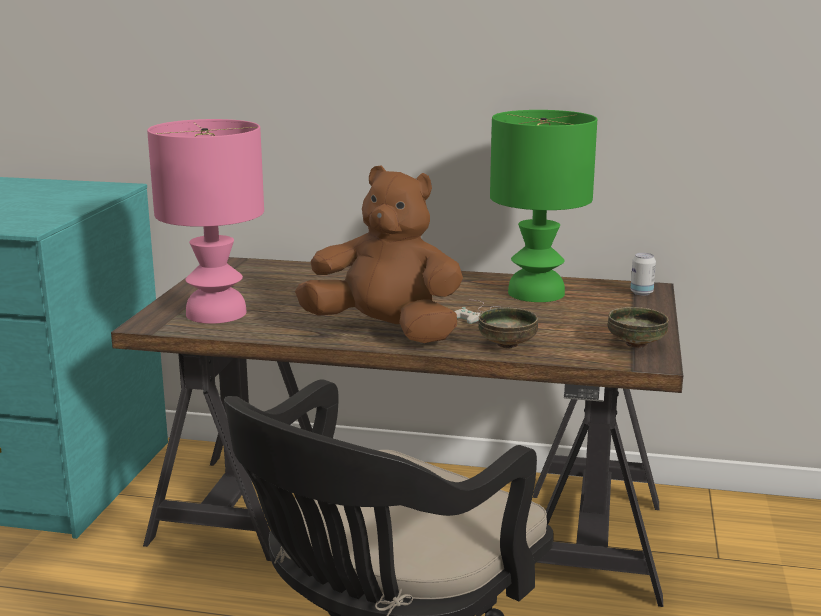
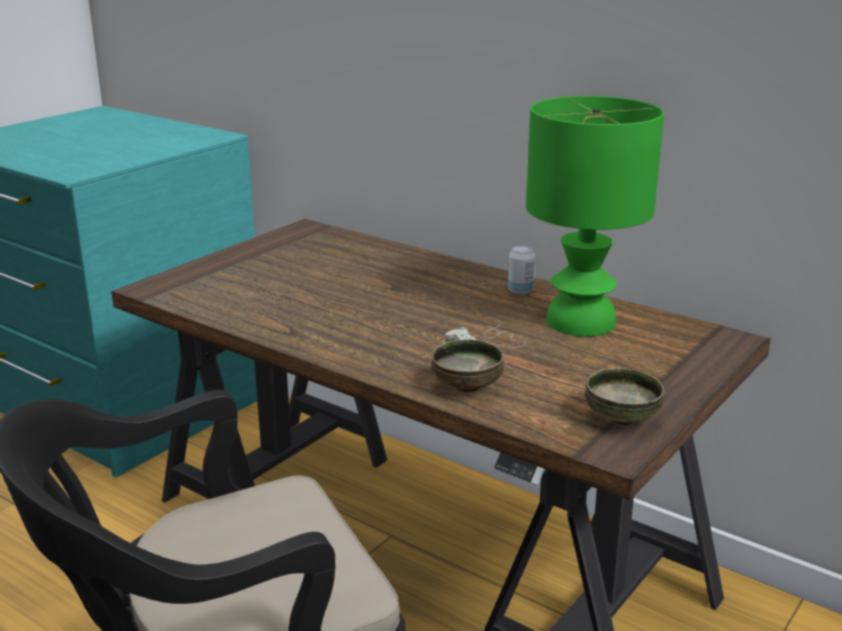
camera: 25 degrees right, 5 degrees up
pink table lamp [147,119,264,324] -> none
brown plush toy [295,166,463,343] -> none
can [630,253,656,296] -> can moved to [508,246,535,295]

